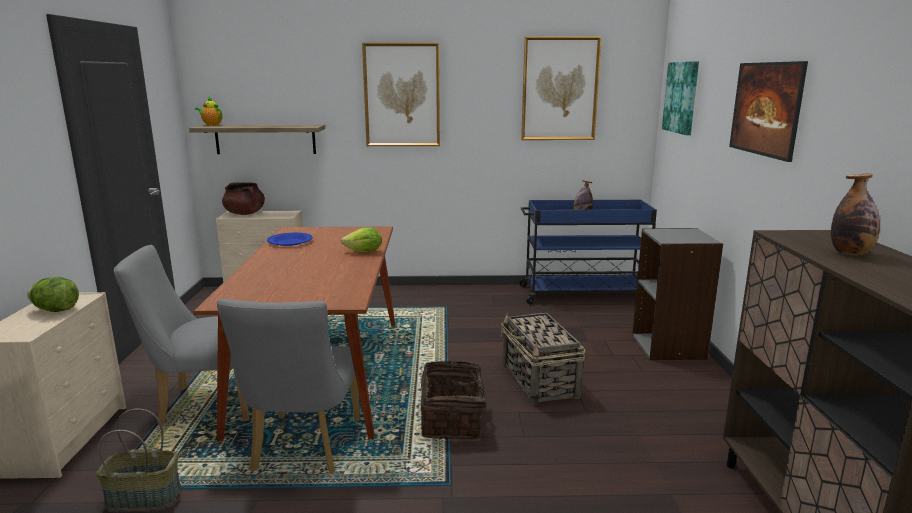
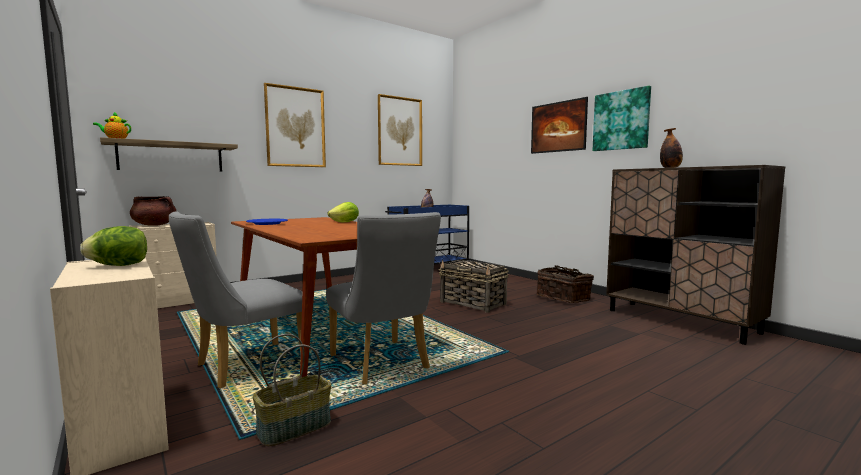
camera: 35 degrees left, 10 degrees down
basket [421,360,496,440] -> basket moved to [537,265,594,303]
grey bookcase [632,228,723,360] -> none
picture [662,61,699,135] -> picture moved to [593,86,651,151]

